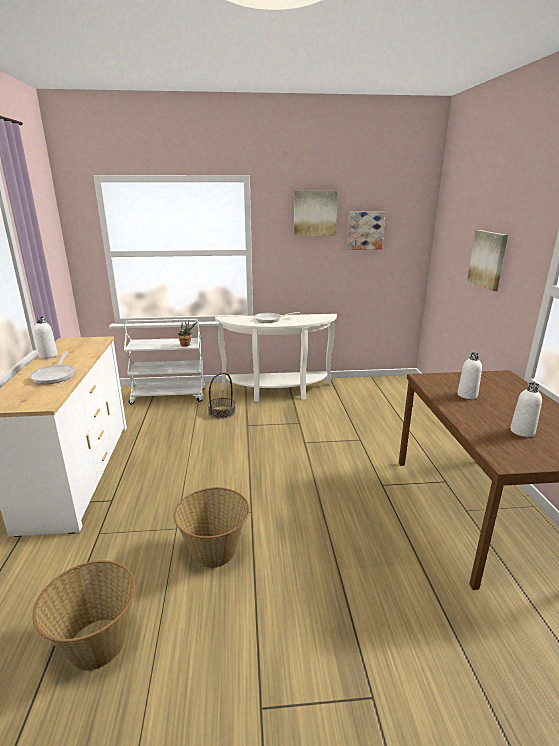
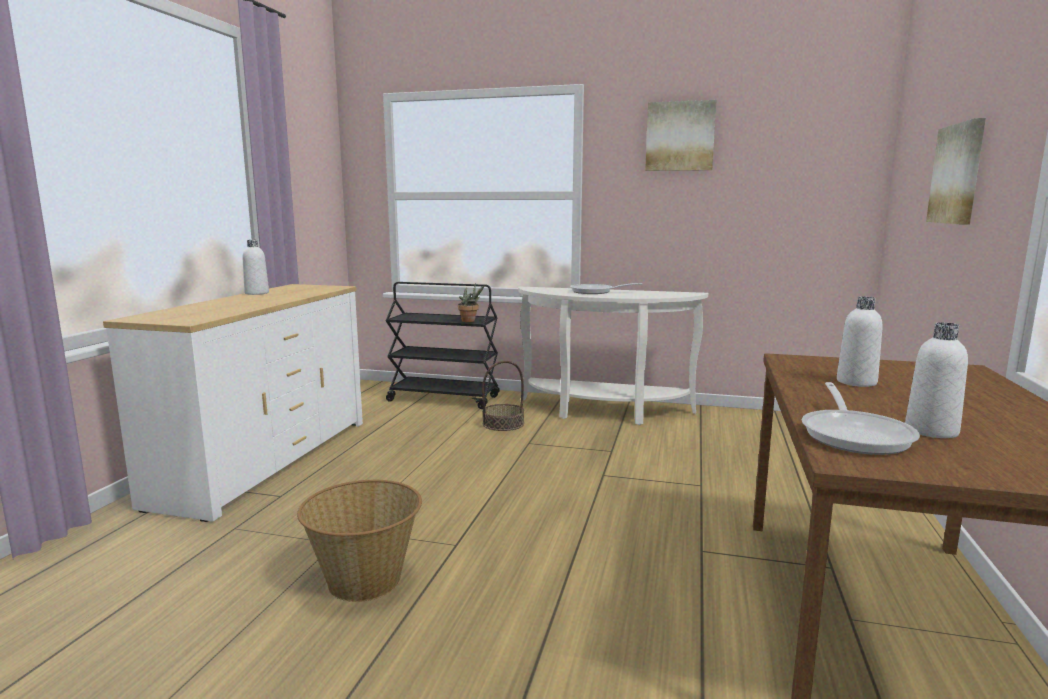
camera: 20 degrees right, 10 degrees down
frying pan [29,352,75,384] -> frying pan moved to [802,382,920,455]
basket [32,560,135,671] -> none
white cart [124,319,205,404] -> black cart [386,282,500,409]
picture [347,212,385,250] -> none

